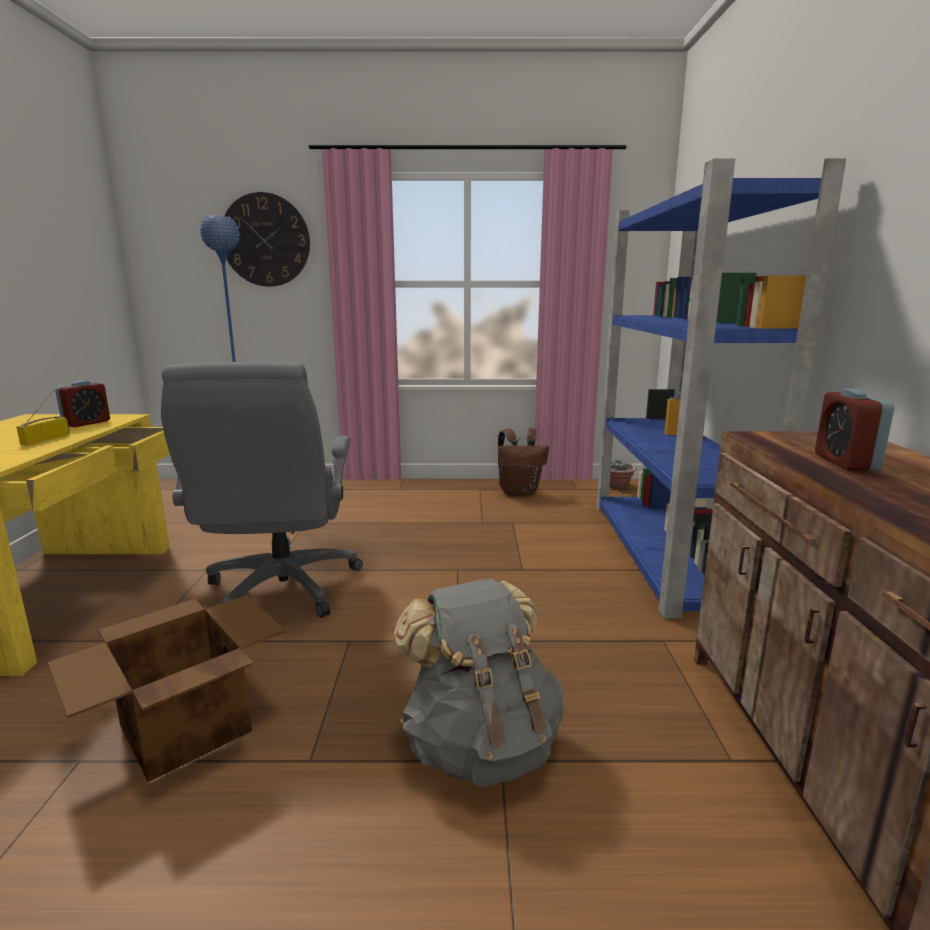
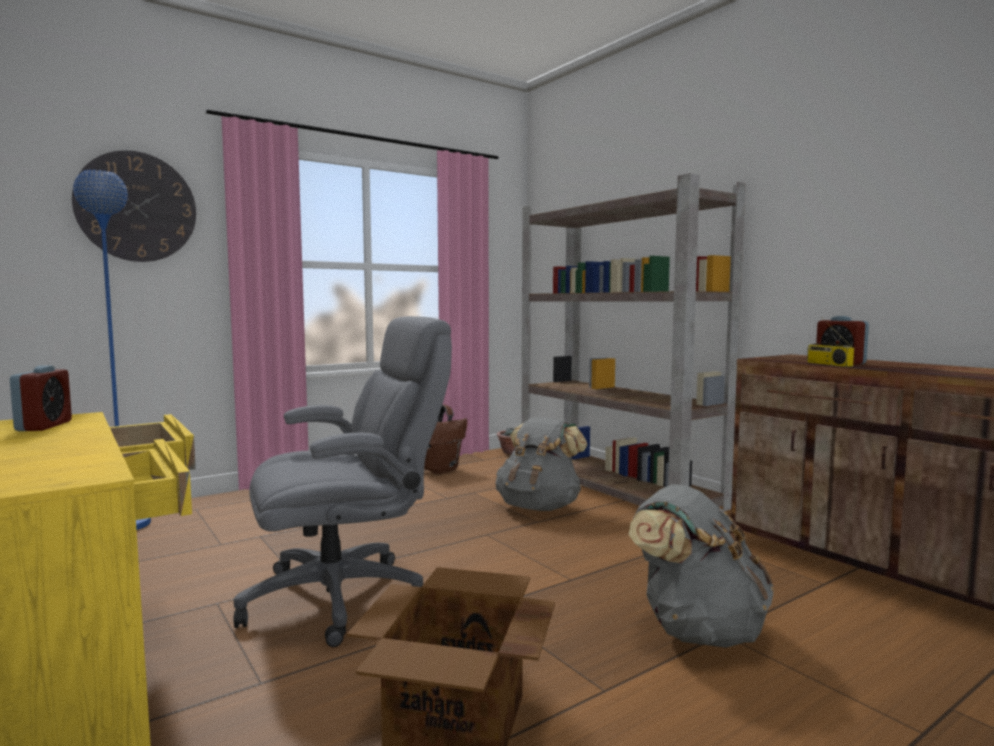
camera: 35 degrees left, 10 degrees down
radio [16,391,70,446] -> radio moved to [807,317,854,367]
grey office chair [161,362,363,618] -> grey office chair turned 75 degrees counterclockwise [233,316,452,647]
blue bookcase [596,158,846,619] -> brown bookcase [522,173,745,511]
none -> grey backpack [495,417,587,511]

